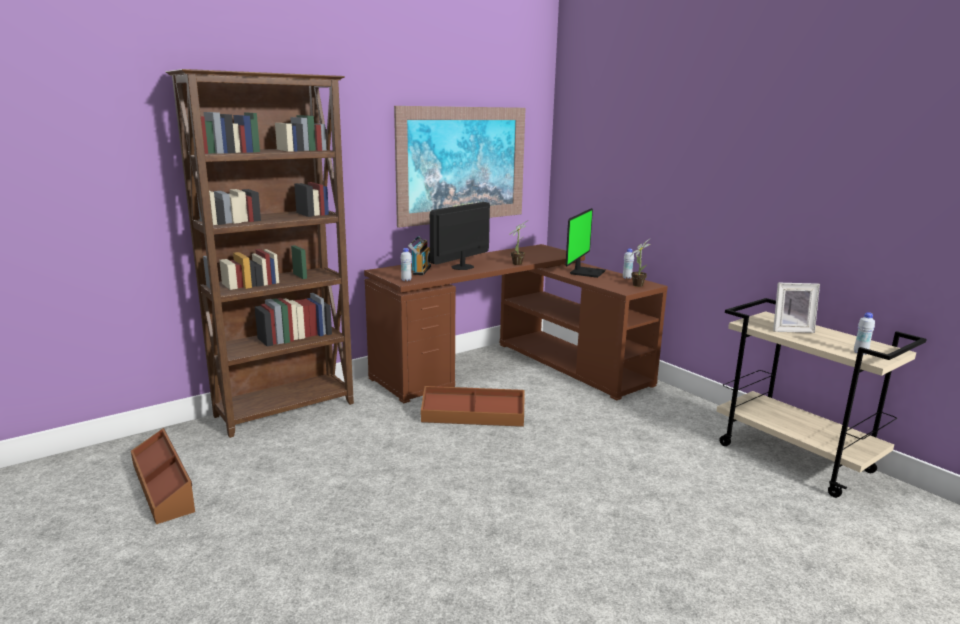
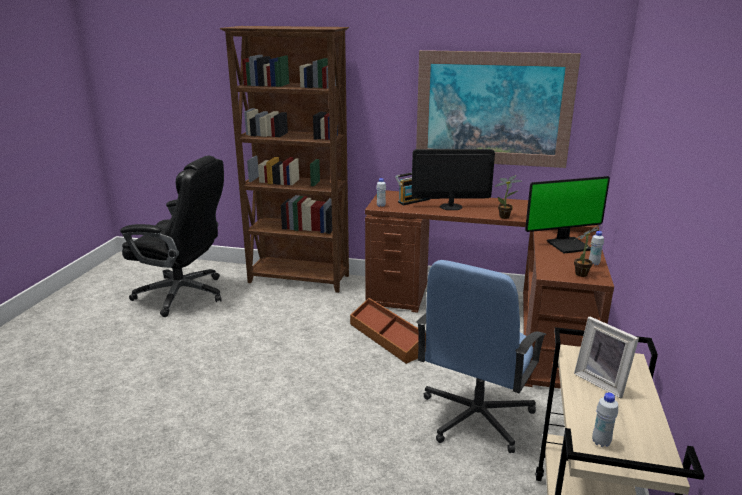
camera: 50 degrees right, 5 degrees up
brown storage box [131,428,195,524] -> black office chair [120,156,224,317]
none -> blue office chair [417,260,547,453]

